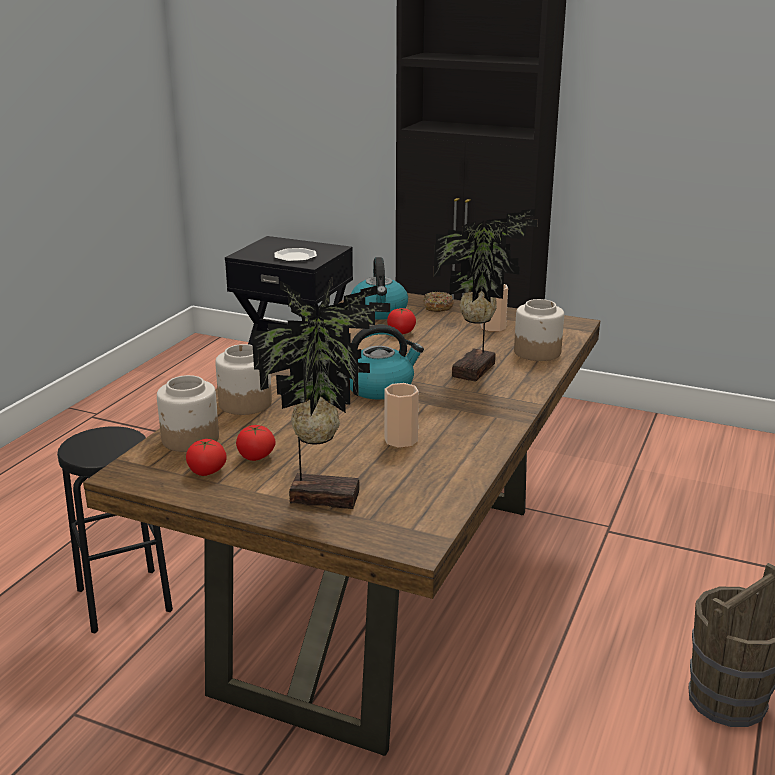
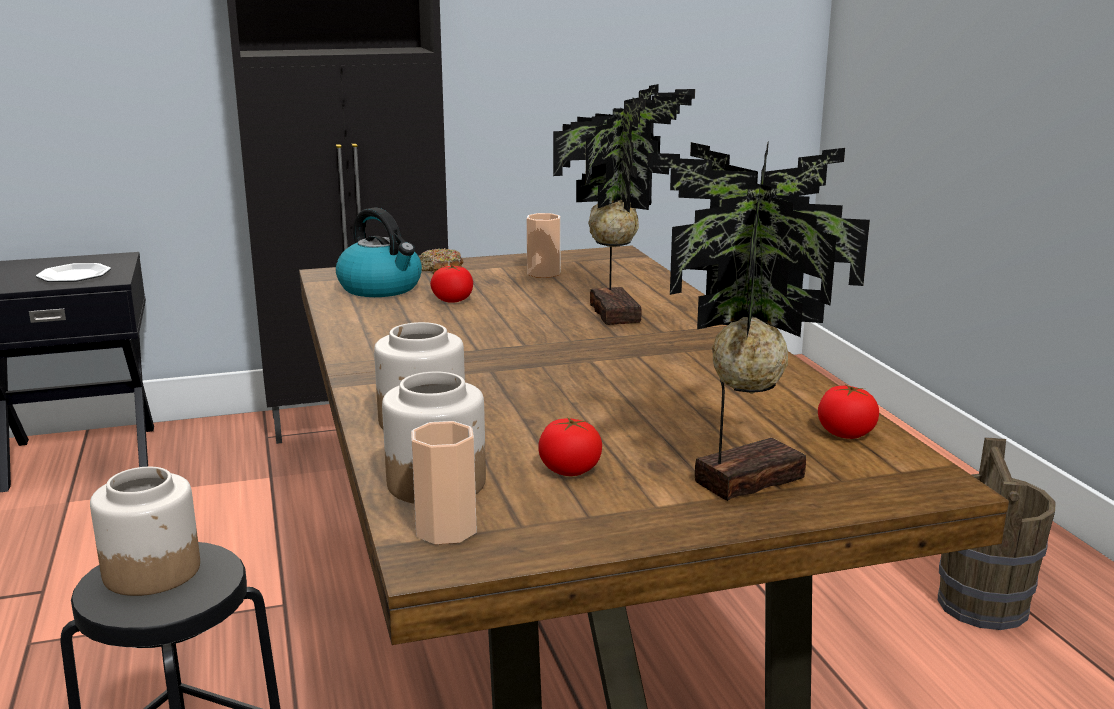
camera: 40 degrees left, 5 degrees down
tomato [186,439,227,476] -> tomato moved to [818,385,879,439]
kettle [350,325,424,399] -> none
cup [384,383,419,448] -> cup moved to [411,421,477,545]
jar [514,299,564,361] -> jar moved to [90,467,200,596]

